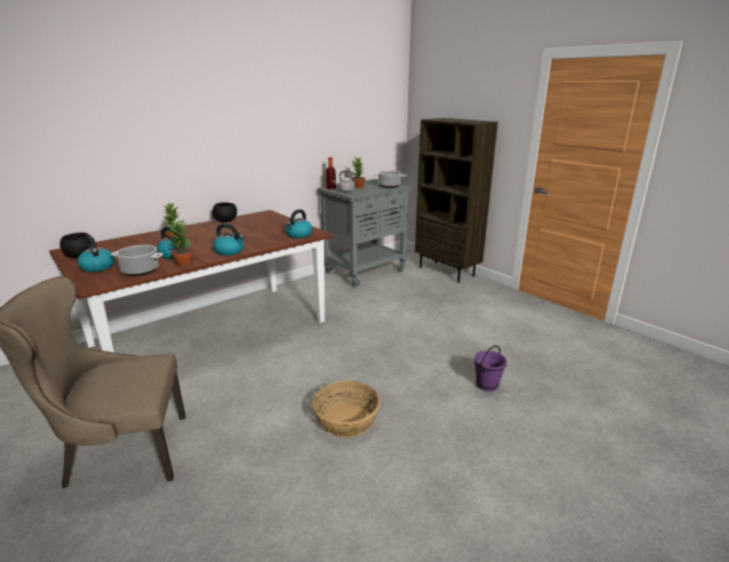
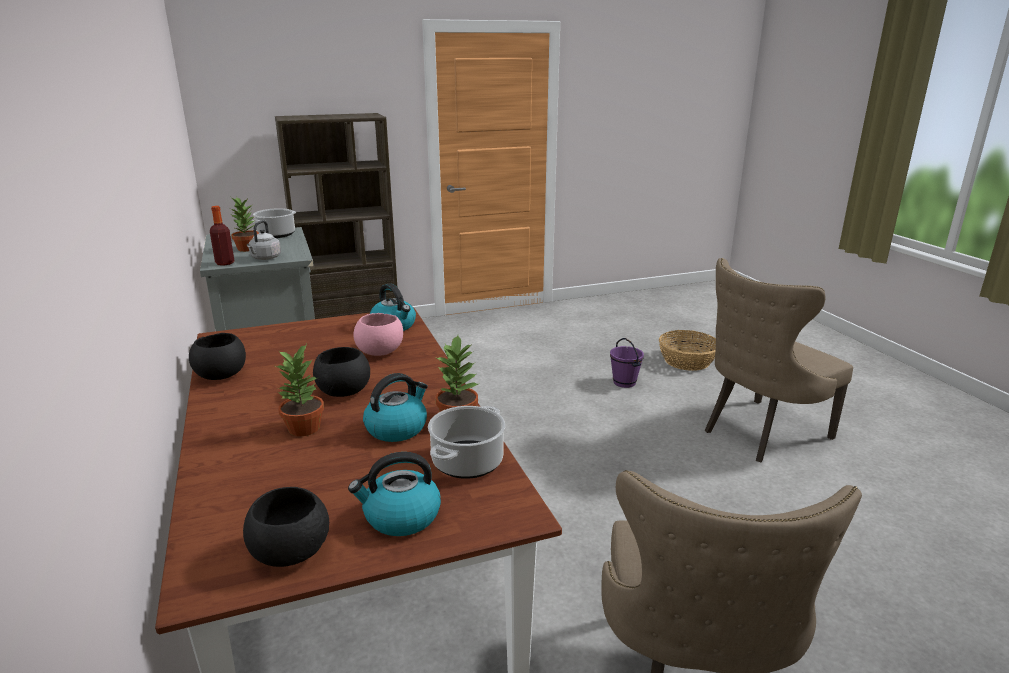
camera: 70 degrees left, 0 degrees up
kettle [213,223,244,255] -> none
basket [312,381,380,438] -> basket moved to [659,330,716,371]
none -> black bowl [313,347,370,397]
none -> pink bowl [354,313,403,356]
none -> beige chair [705,258,853,462]

